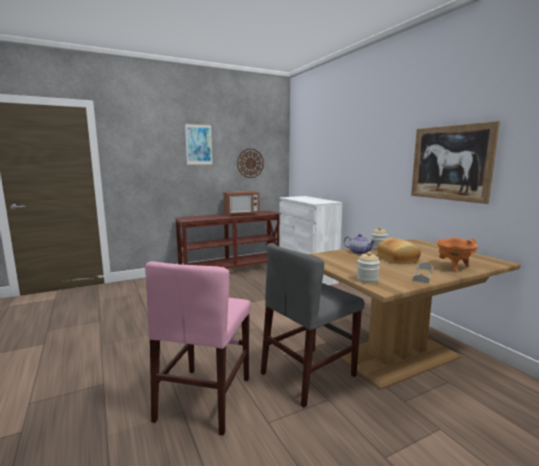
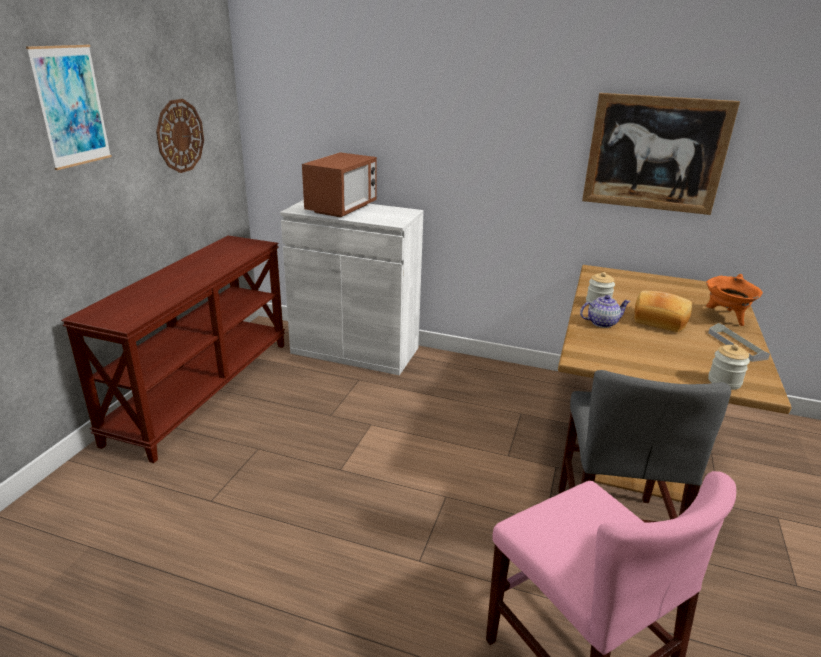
camera: 45 degrees left, 15 degrees up
microwave [223,191,259,216] -> microwave moved to [302,152,377,217]

